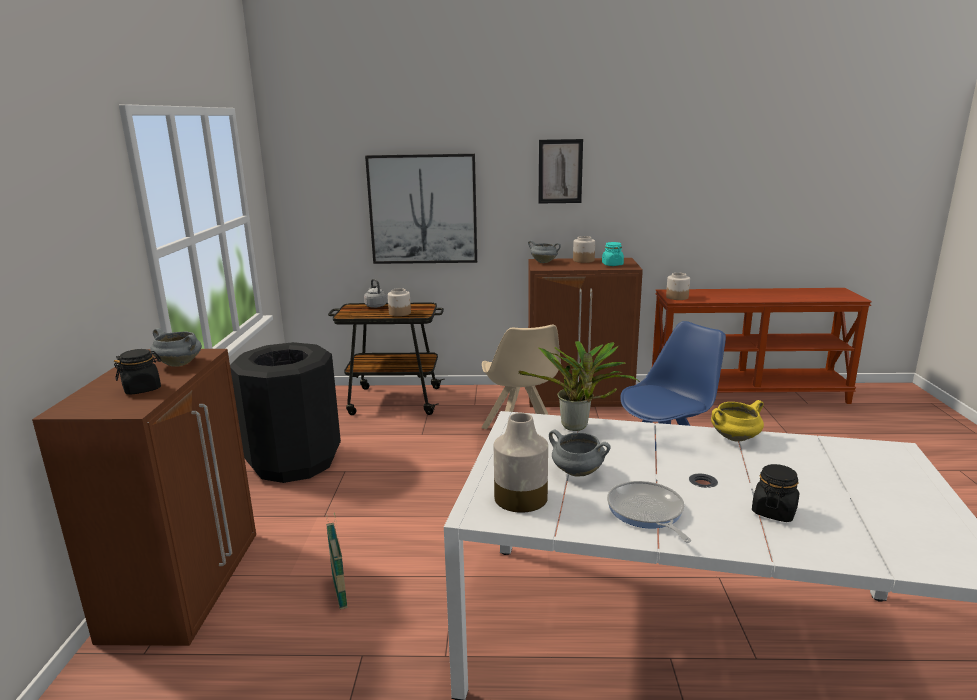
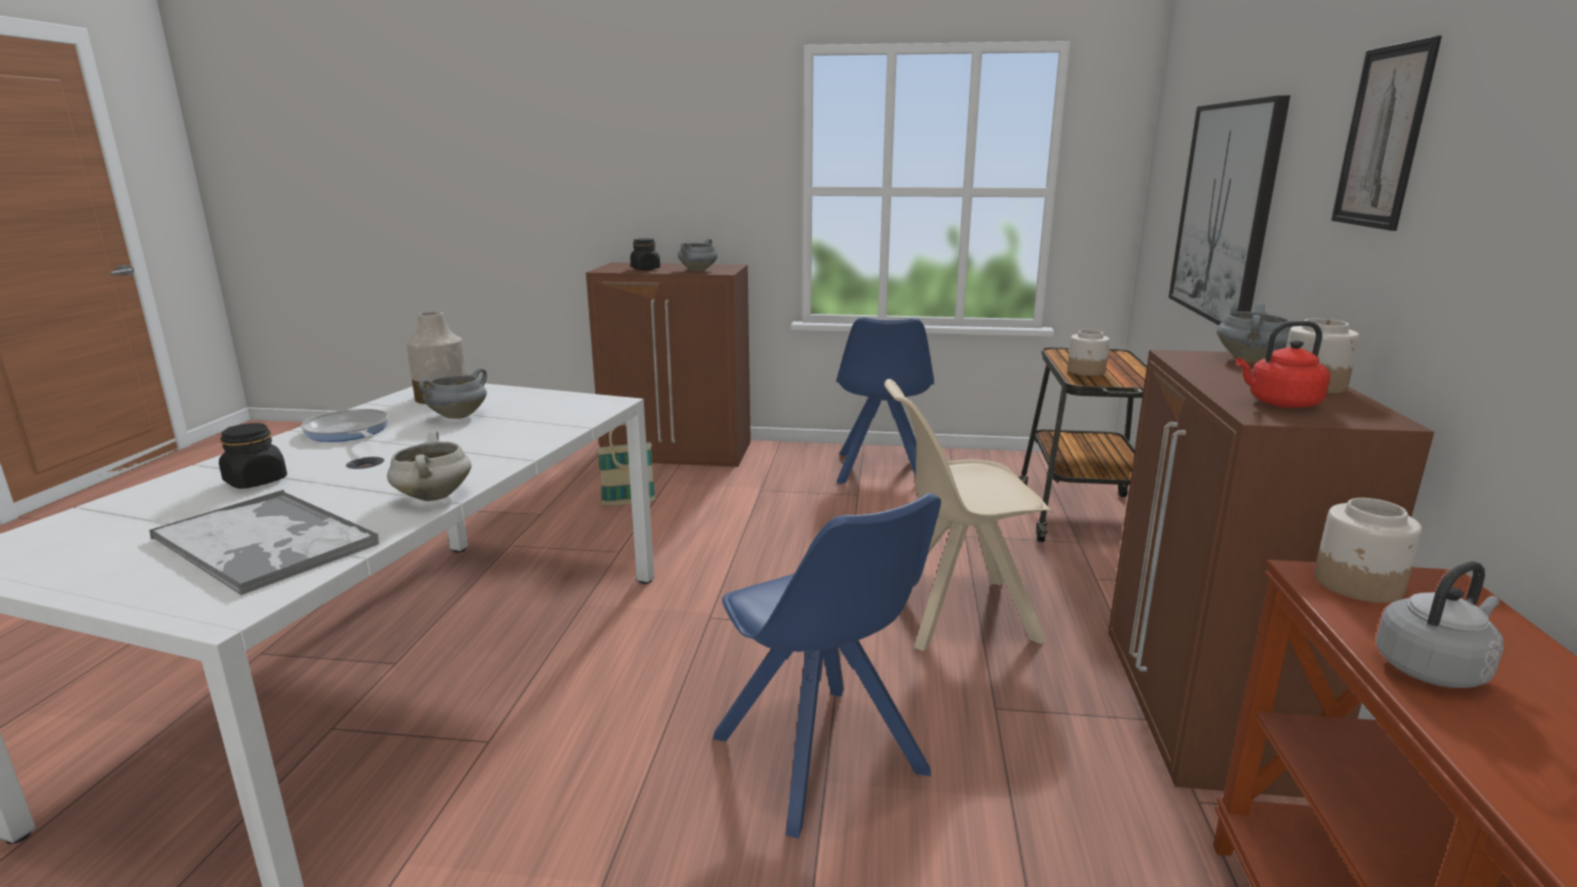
camera: 95 degrees right, 0 degrees up
black trash can [230,342,341,483] -> blue chair [836,317,934,484]
grey kettle [364,279,387,308] -> grey kettle moved to [1376,561,1504,688]
potted plant [518,341,640,431] -> none
turquoise jar [602,242,624,266] -> red kettle [1236,321,1330,408]
frying pan [607,481,691,543] -> frying pan turned 120 degrees counterclockwise [301,409,389,442]
yellow cooking pot [711,400,764,441] -> white cooking pot [387,430,471,501]
none -> tray [149,490,379,595]

